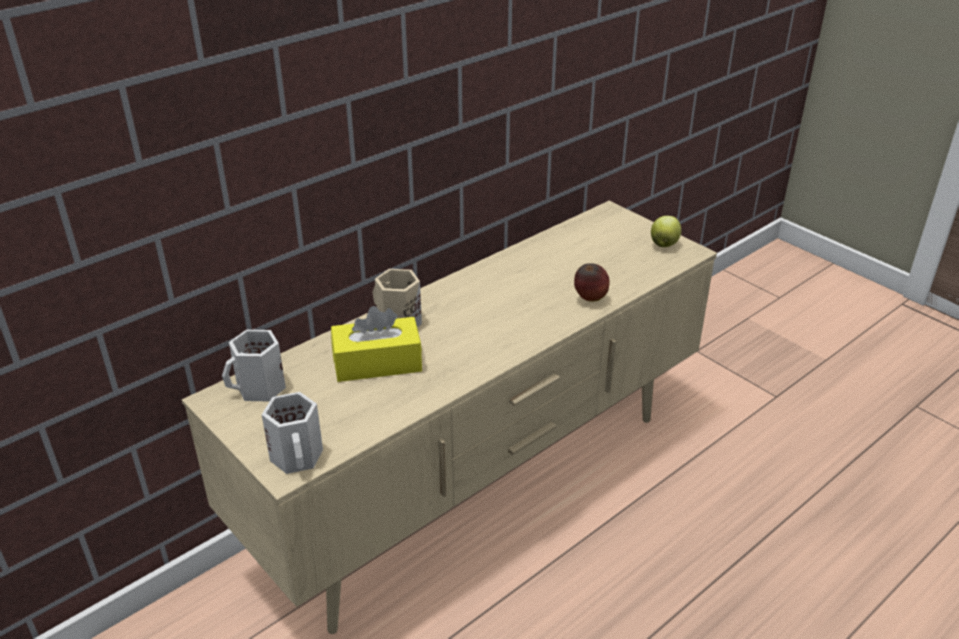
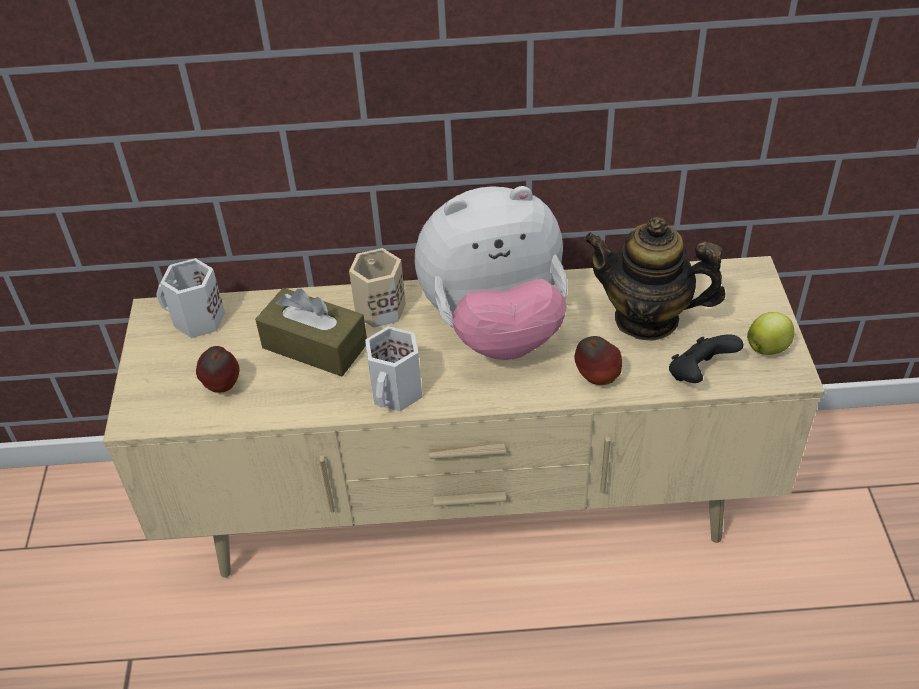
camera: 40 degrees right, 10 degrees up
white mug [262,392,323,474] -> white mug moved to [365,326,422,411]
yellow tissue box [331,306,422,382] -> brown tissue box [255,288,367,376]
none -> apple [196,346,240,393]
none -> plush toy [415,186,568,360]
none -> teapot [583,217,725,341]
none -> black game controller [669,334,744,383]

